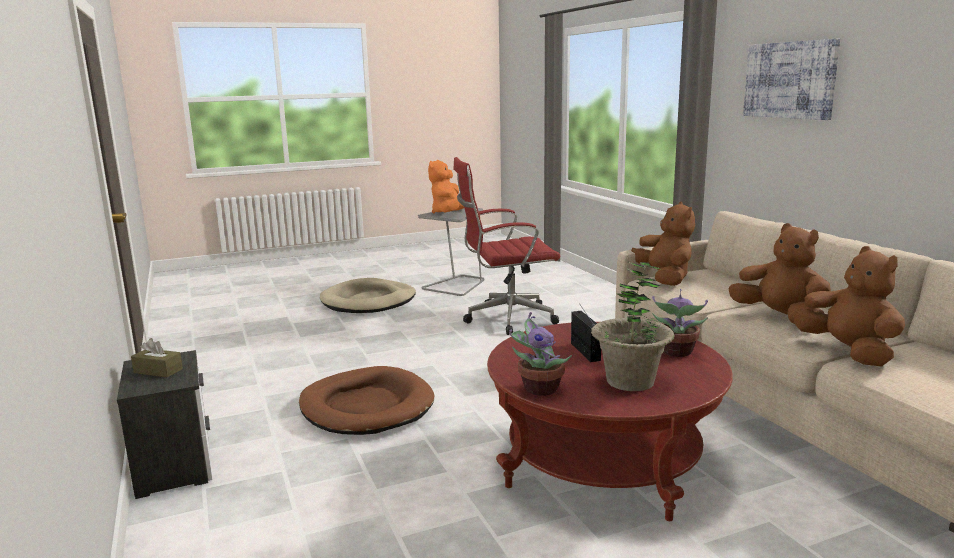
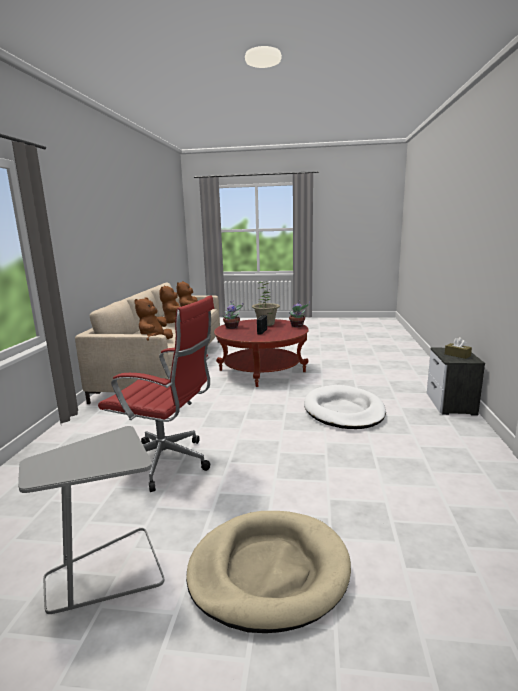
camera: 150 degrees left, 0 degrees up
brown dog bed [299,366,434,435] -> white dog bed [304,385,386,429]
orange plush toy [428,160,464,214] -> none
picture [743,39,840,120] -> none

